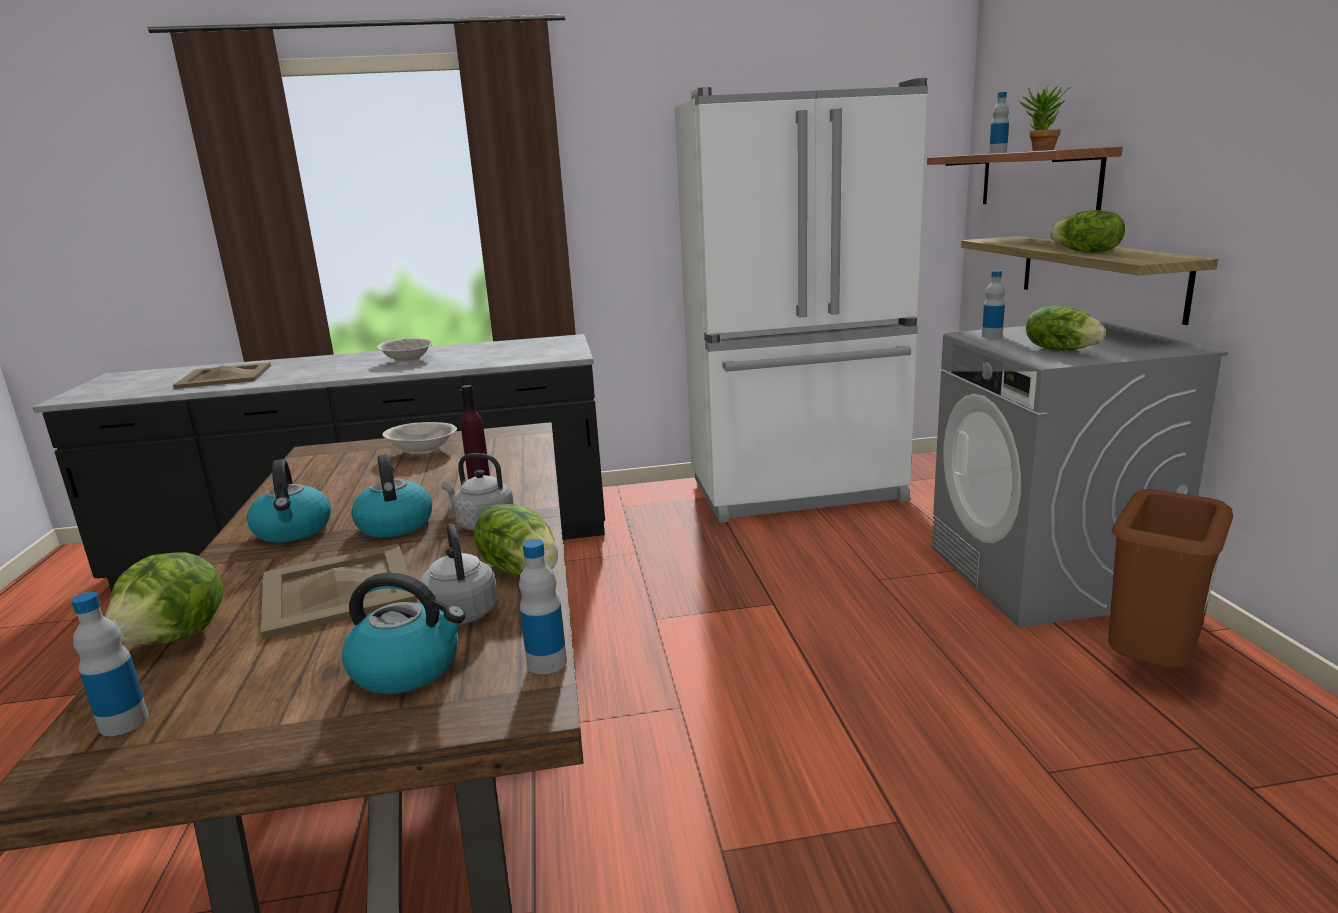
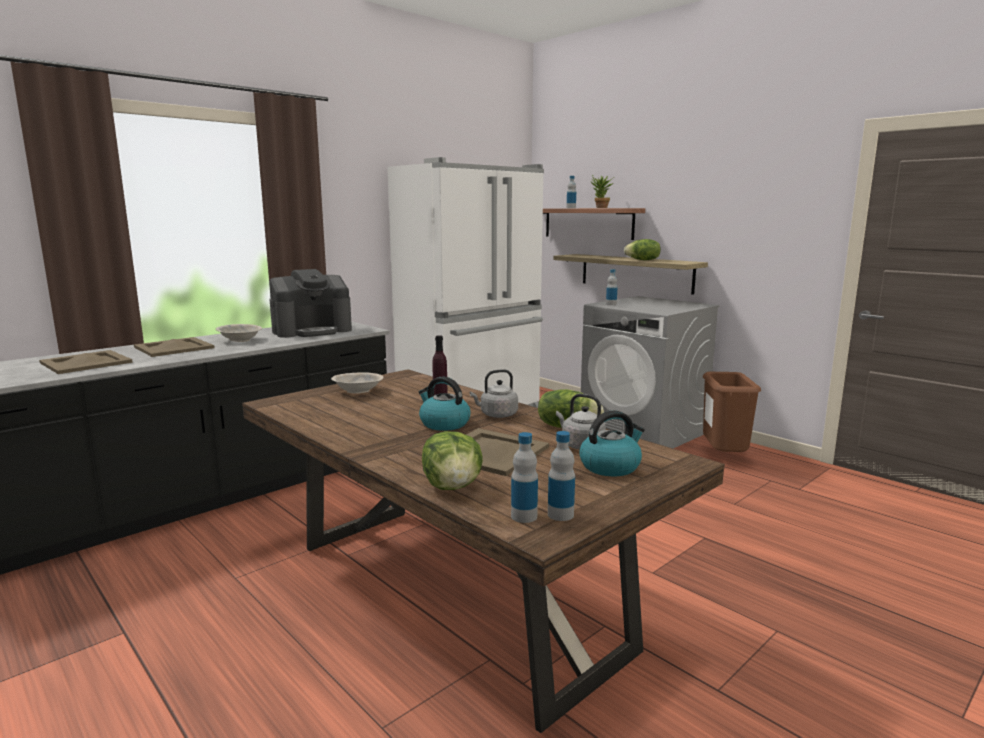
camera: 35 degrees left, 5 degrees down
kettle [247,459,331,543] -> none
bottle [519,539,567,674] -> bottle moved to [548,431,575,521]
lettuce [1026,306,1106,351] -> none
none -> beige tray [134,337,215,357]
none -> coffee machine [269,269,352,338]

